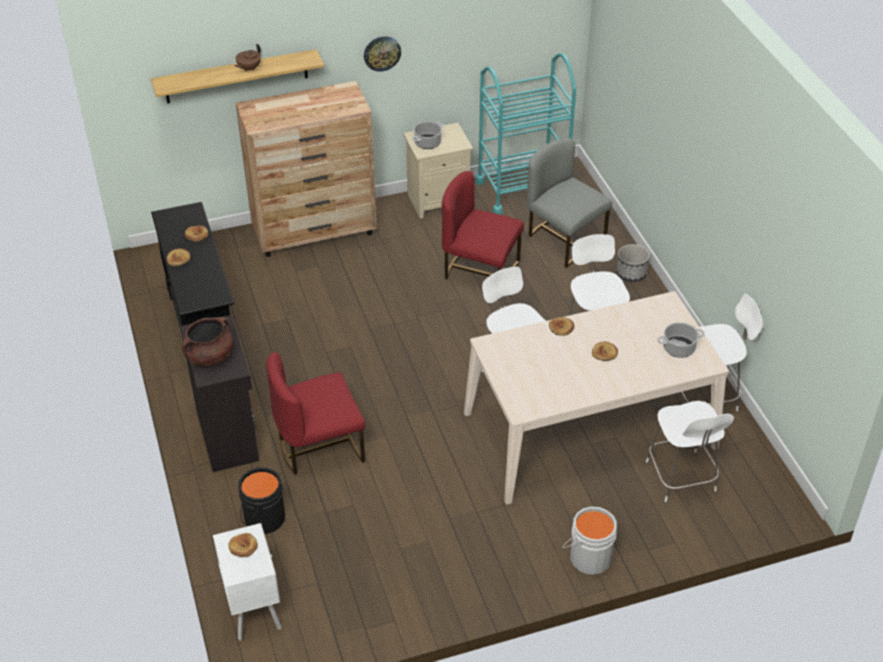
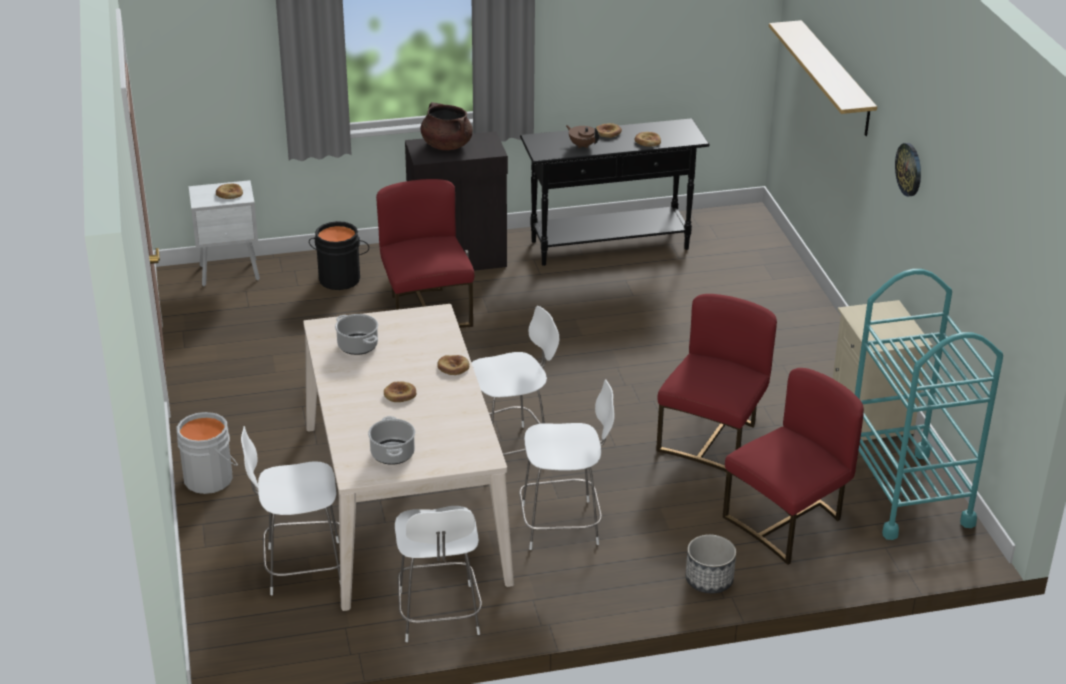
camera: 95 degrees right, 10 degrees down
brown teapot [235,44,261,72] -> brown teapot moved to [566,125,599,148]
brown dresser [236,81,377,257] -> none
cooking pot [412,121,444,149] -> cooking pot moved to [335,314,378,355]
grey chair [527,138,612,268] -> red chair [723,368,864,565]

